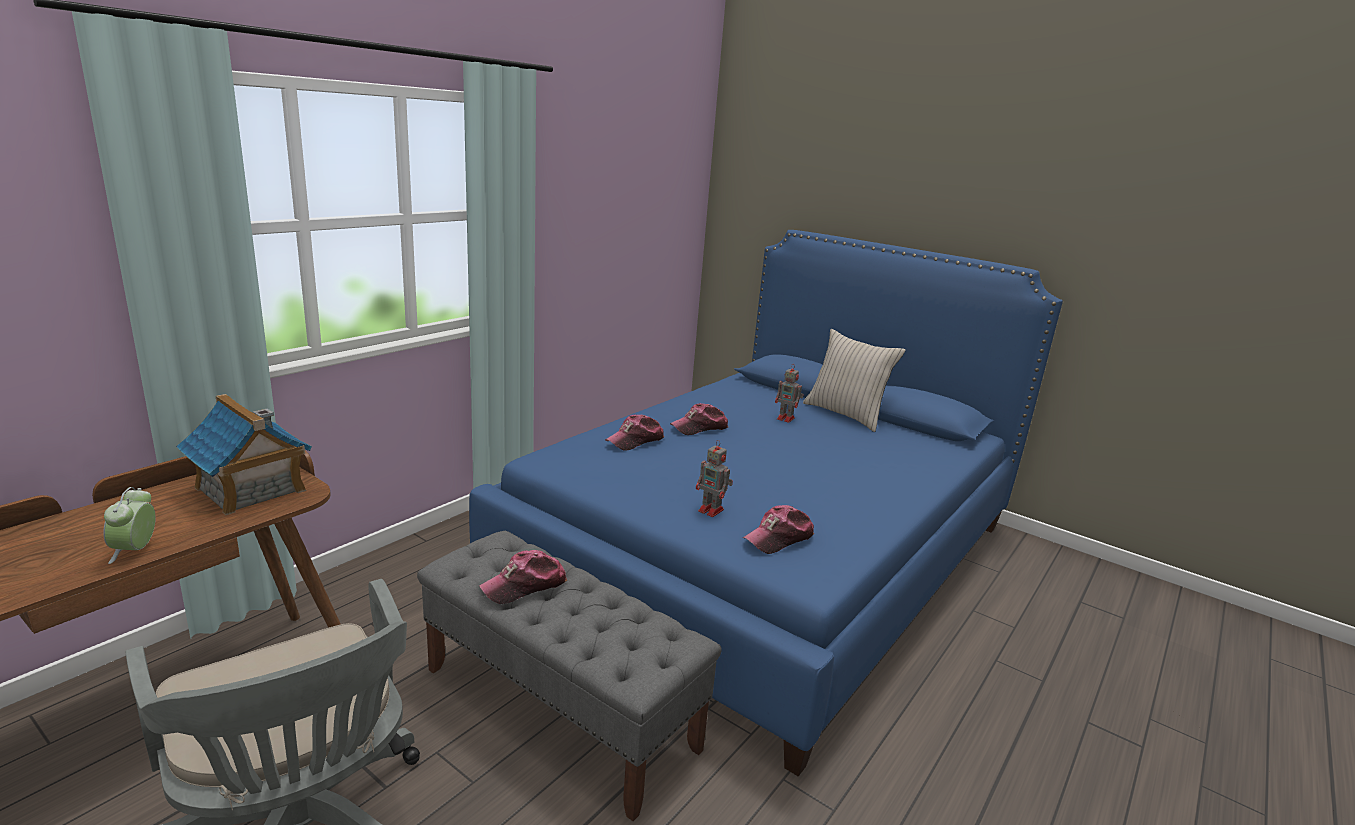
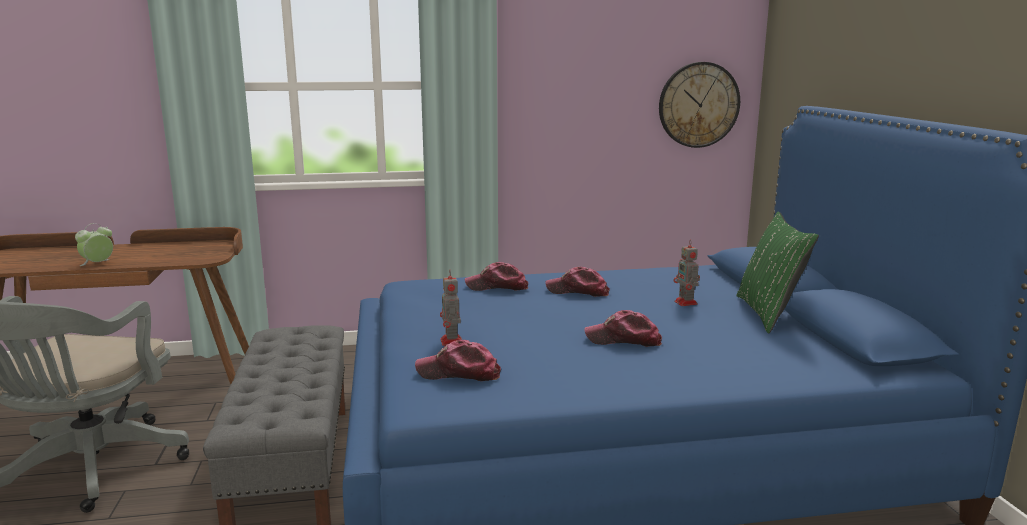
camera: 45 degrees right, 5 degrees down
toy house [176,394,312,515] -> none
cap [479,550,567,604] -> cap moved to [584,310,662,347]
beige pillow [803,329,906,432] -> green pillow [736,212,819,333]
none -> wall clock [659,62,740,148]

